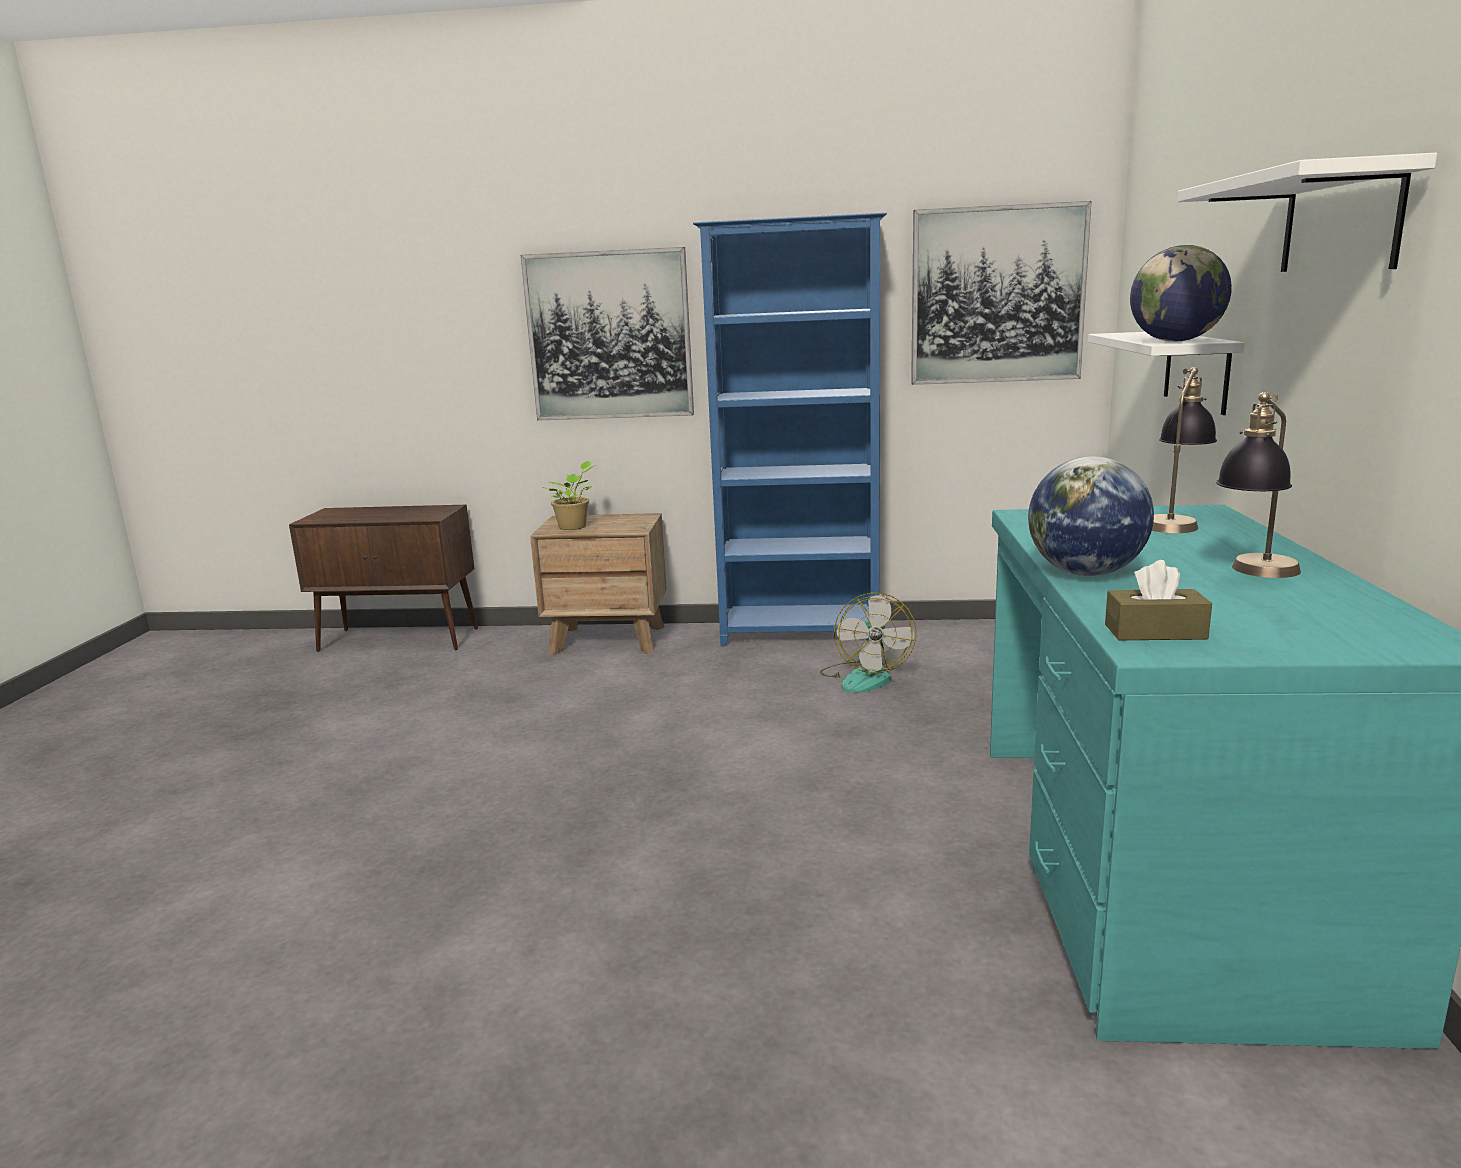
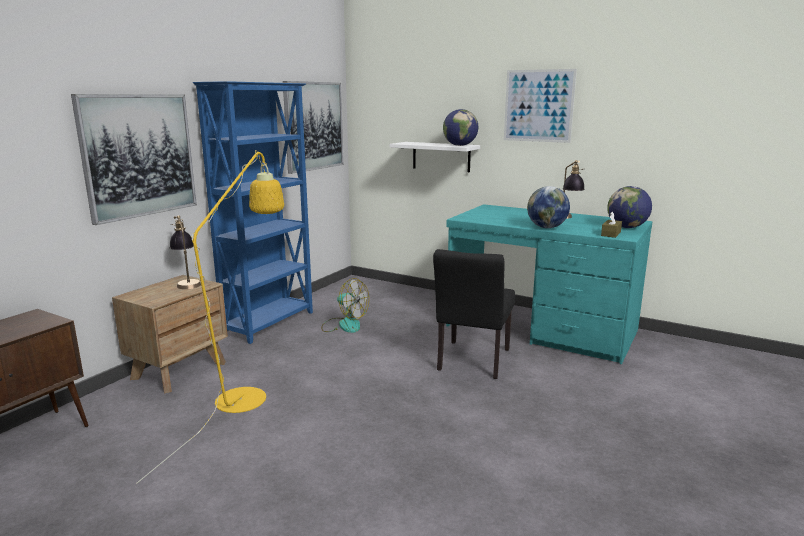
camera: 65 degrees left, 0 degrees up
potted plant [547,461,596,530] -> none
table lamp [1152,367,1217,533] -> table lamp moved to [170,215,201,289]
white shelf [1177,153,1437,272] -> picture [504,69,577,143]
none -> yellow floor lamp [136,150,284,484]
none -> black chair [433,249,515,379]
none -> globe [607,186,652,228]

